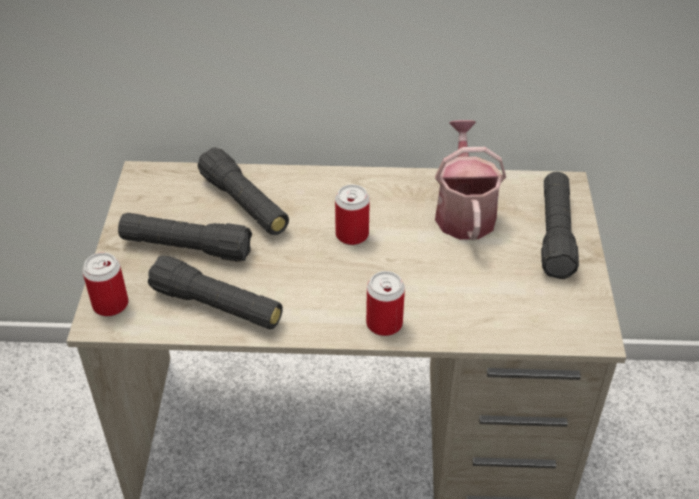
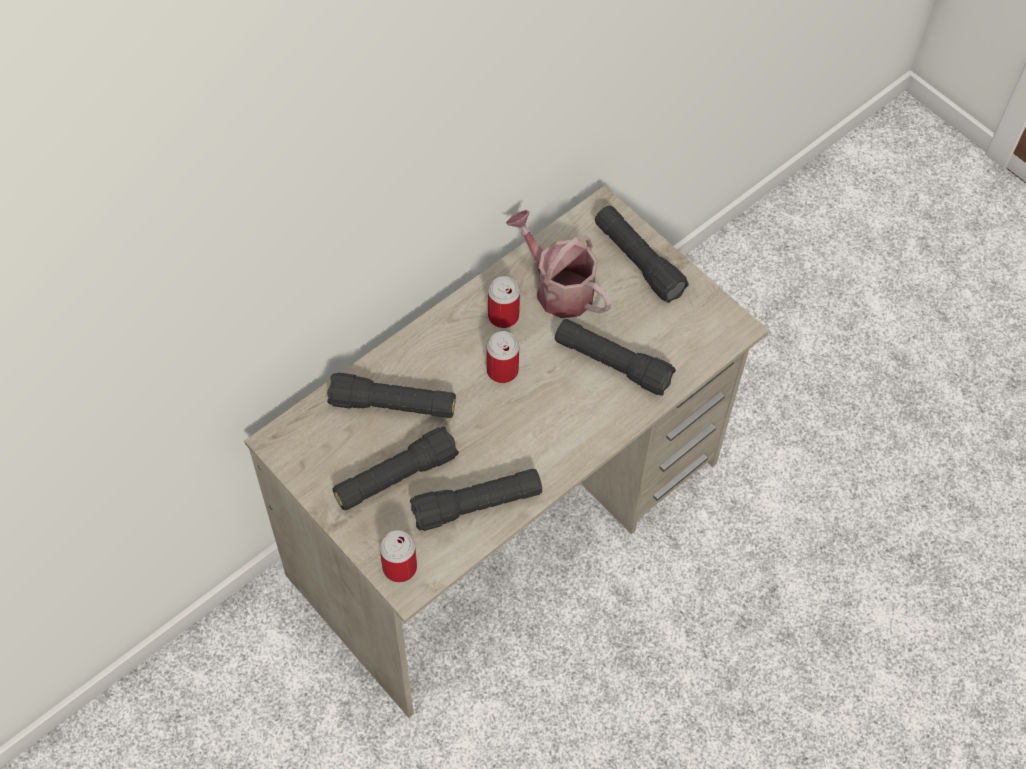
camera: 45 degrees left, 15 degrees up
can [366,271,405,336] -> can moved to [488,276,520,328]
none -> black flashlight [555,319,676,396]

